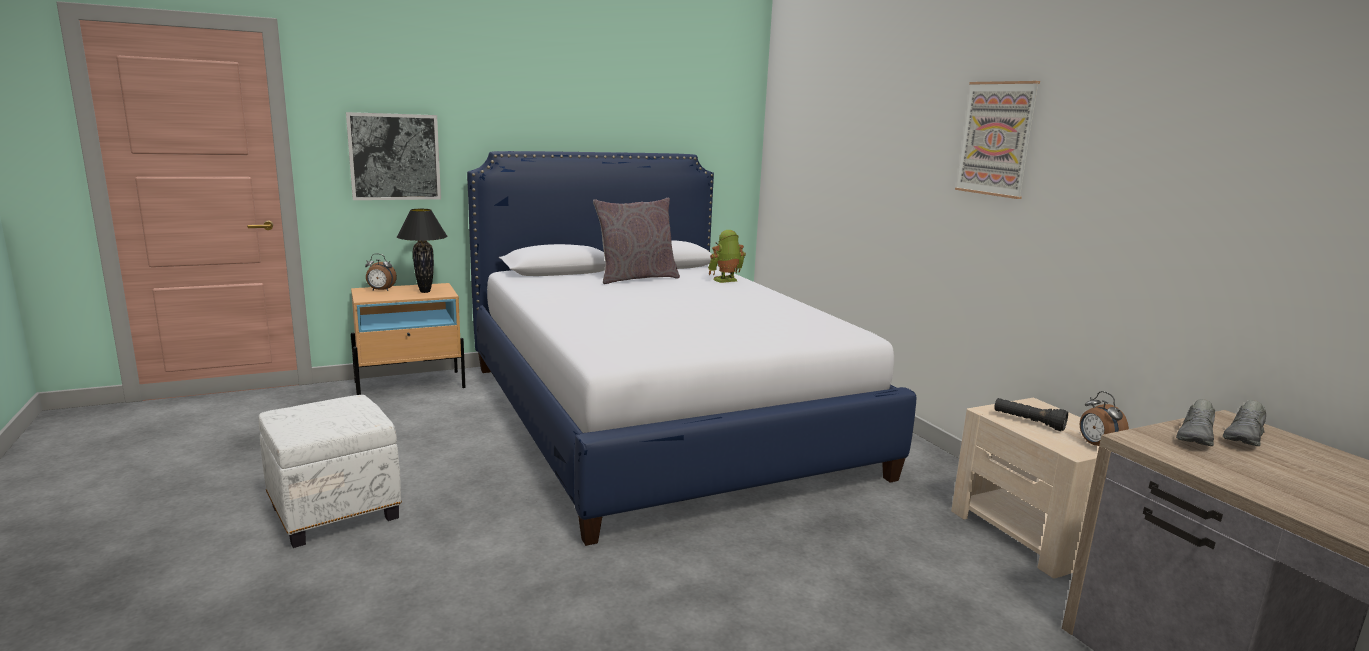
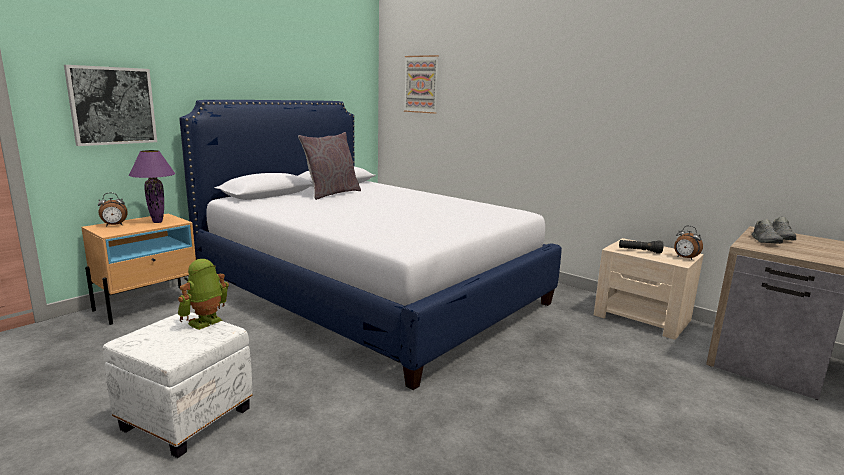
camera: 25 degrees left, 0 degrees up
black table lamp [397,209,447,293] -> purple table lamp [129,150,175,223]
toy robot [708,230,746,283] -> toy robot moved to [178,259,229,330]
picture [955,81,1040,199] -> picture moved to [404,55,439,114]

